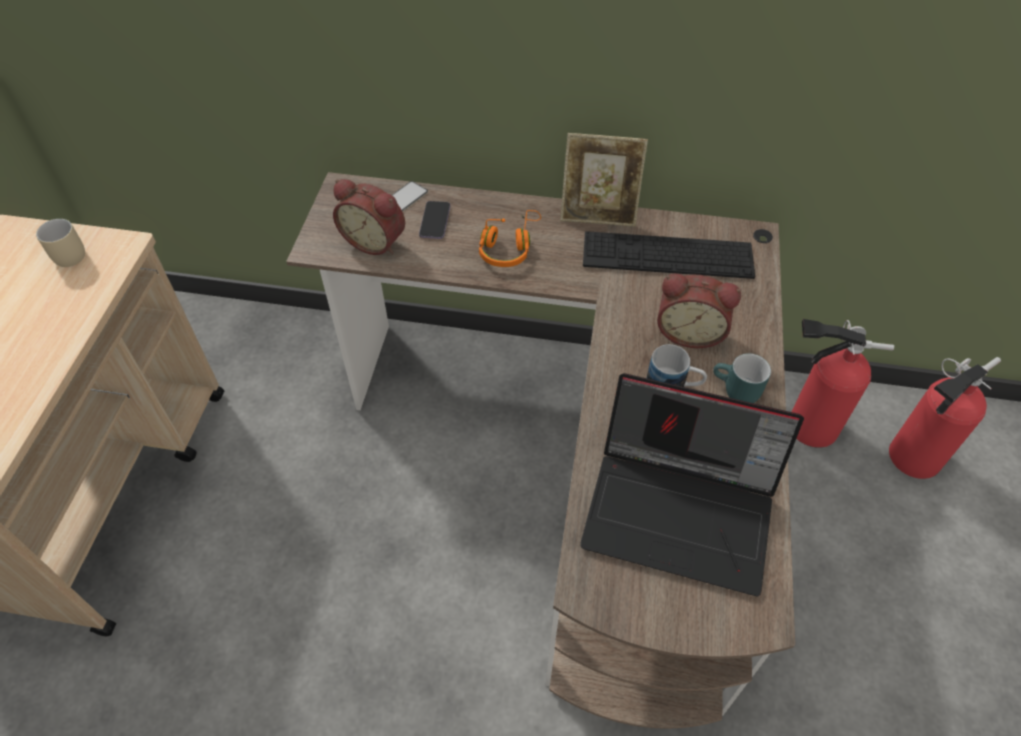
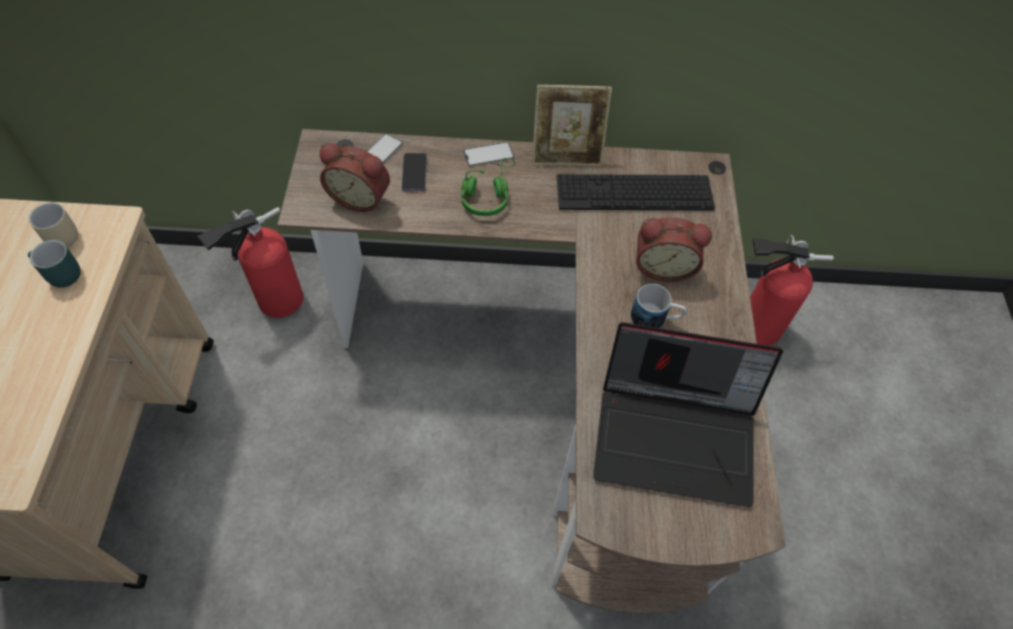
camera: 10 degrees left, 5 degrees up
orange headphones [479,210,541,267] -> green headphones [461,158,515,216]
turquoise mug [713,353,771,403] -> turquoise mug moved to [28,240,81,288]
fire extinguisher [889,357,1001,479] -> fire extinguisher moved to [198,207,303,318]
none -> phone [463,142,514,167]

